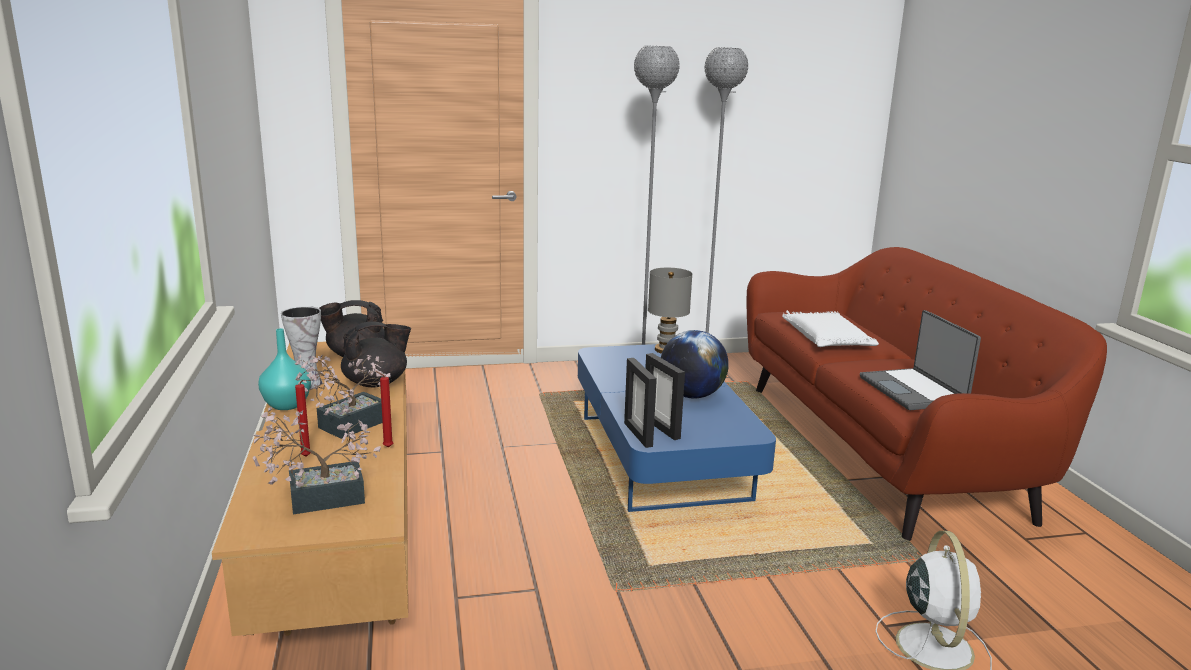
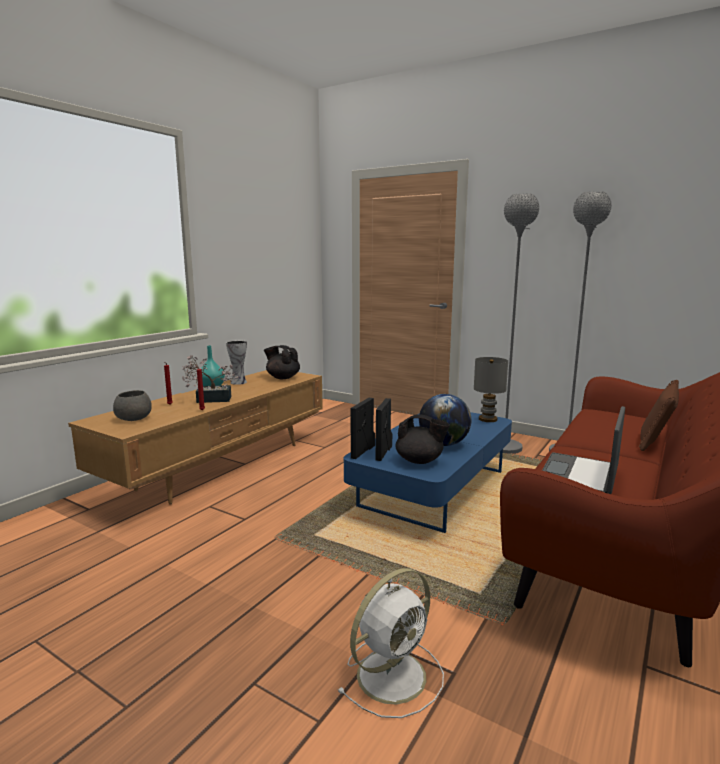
camera: 45 degrees right, 5 degrees down
potted plant [253,407,381,515] -> grey bowl [113,390,152,421]
black teapot [341,322,411,387] -> black teapot moved to [395,414,450,464]
white pillow [782,311,879,347] -> none
none -> brown pillow [639,380,679,451]

